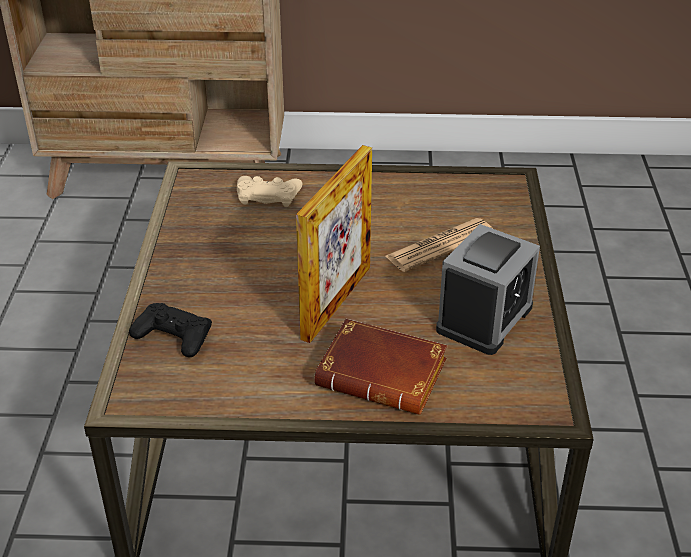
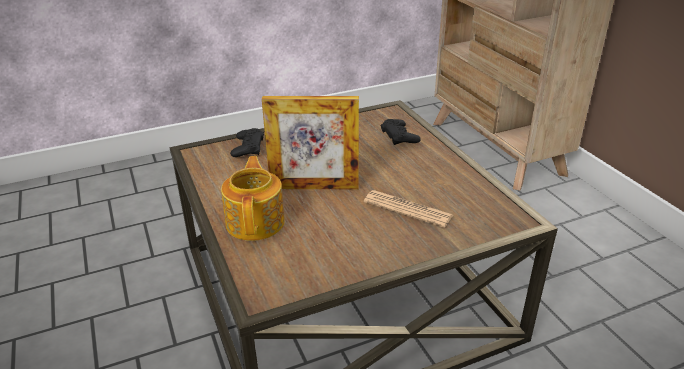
camera: 65 degrees right, 5 degrees down
beige game controller [237,176,303,207] -> black game controller [381,119,421,145]
brown book [314,319,447,415] -> teapot [221,156,285,241]
alarm clock [436,224,540,355] -> none

